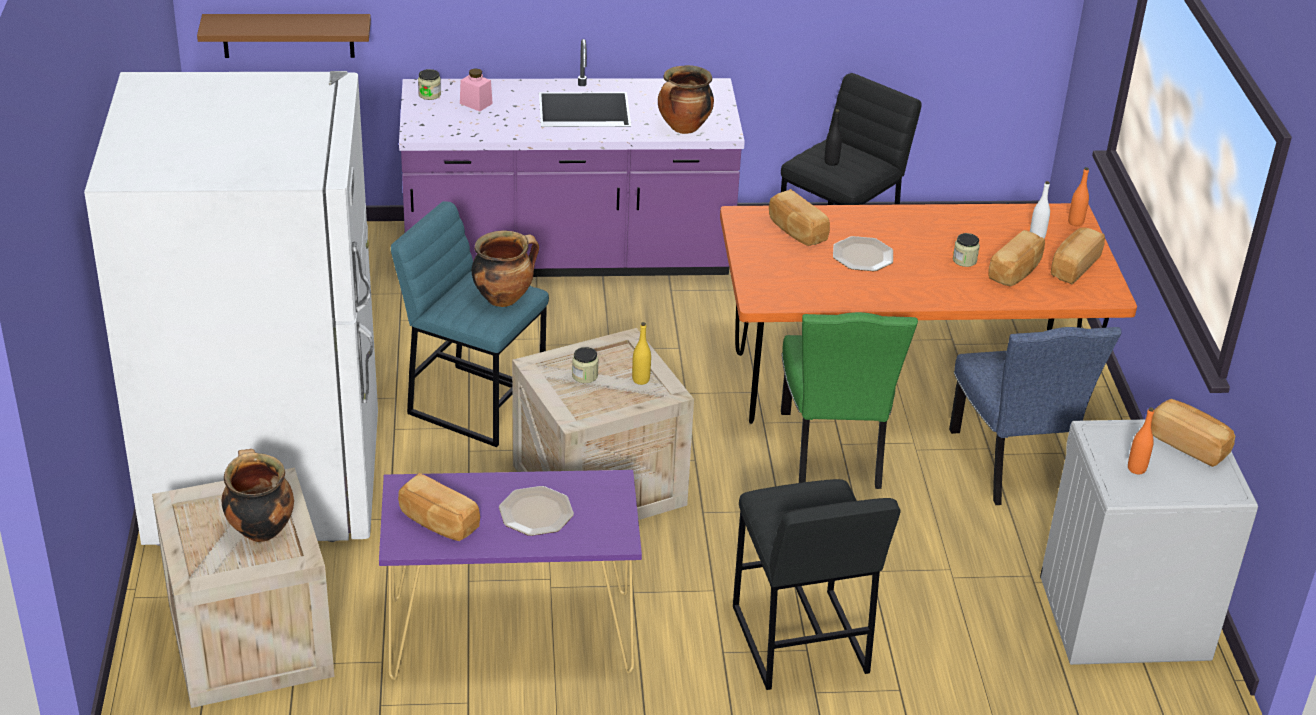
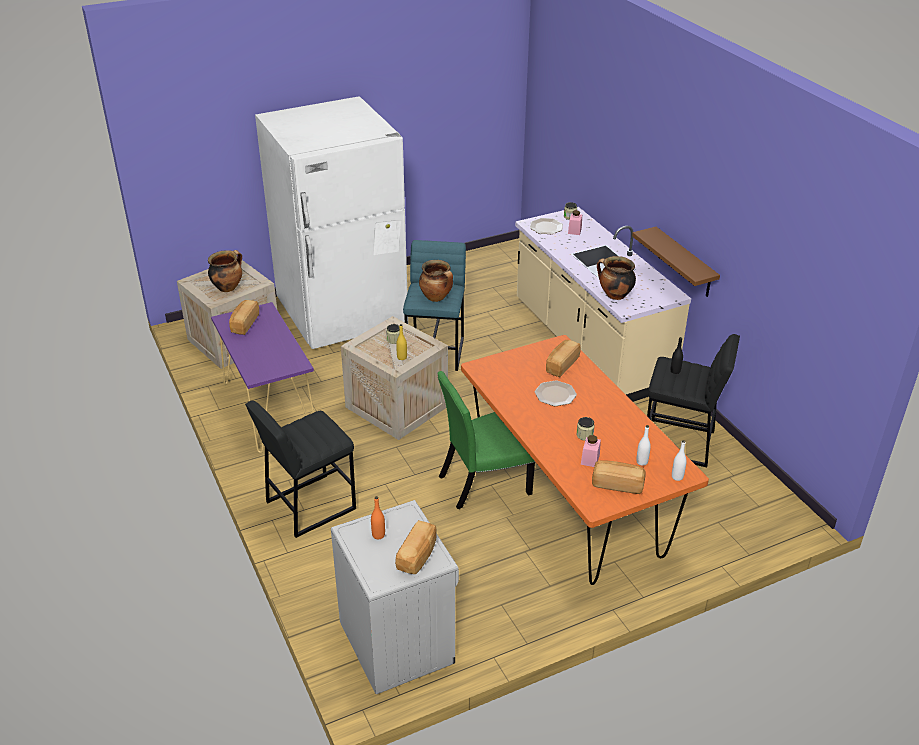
camera: 70 degrees right, 0 degrees up
brown shelf [197,14,371,58] -> brown shelf moved to [632,227,720,297]
purple counter [399,39,745,277] -> beige counter [515,207,691,402]
plate [499,486,574,536] -> plate moved to [530,218,563,234]
blue chair [949,327,1122,505] -> none
bread [988,230,1045,286] -> pink jar [581,435,601,467]
orange bottle [1068,167,1089,226] -> white bottle [672,440,687,481]

